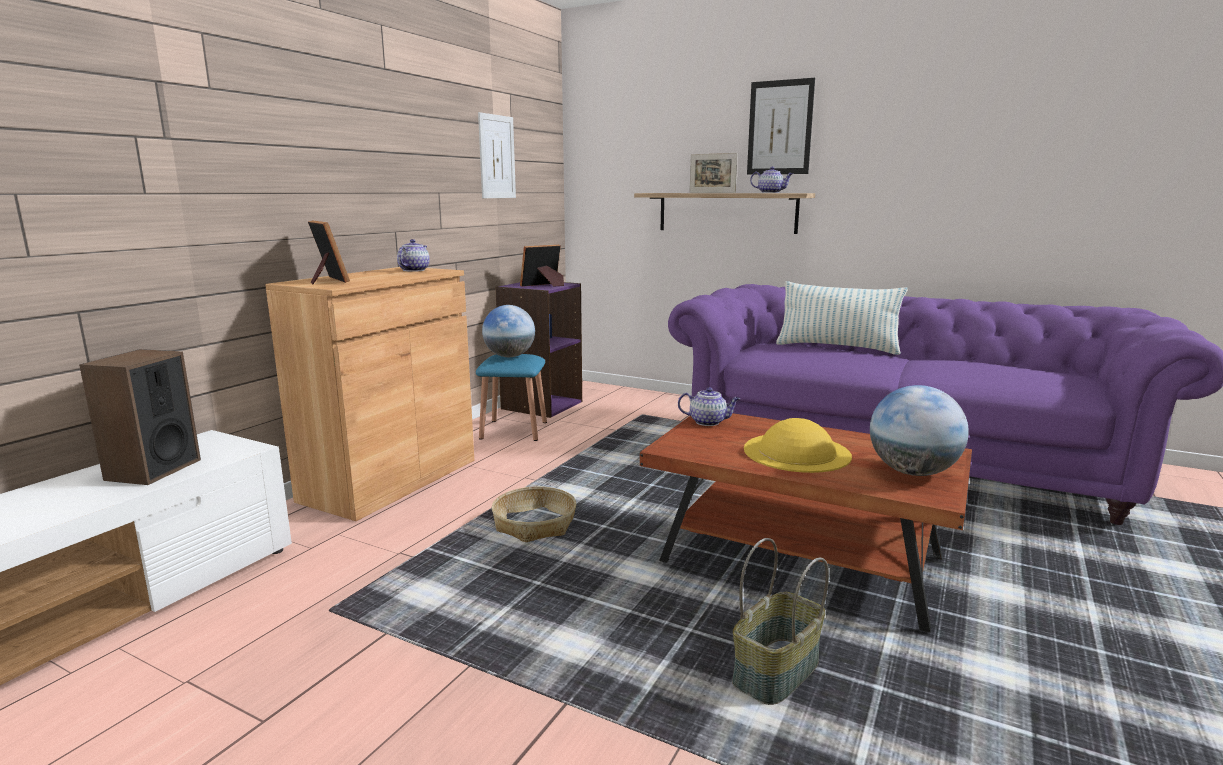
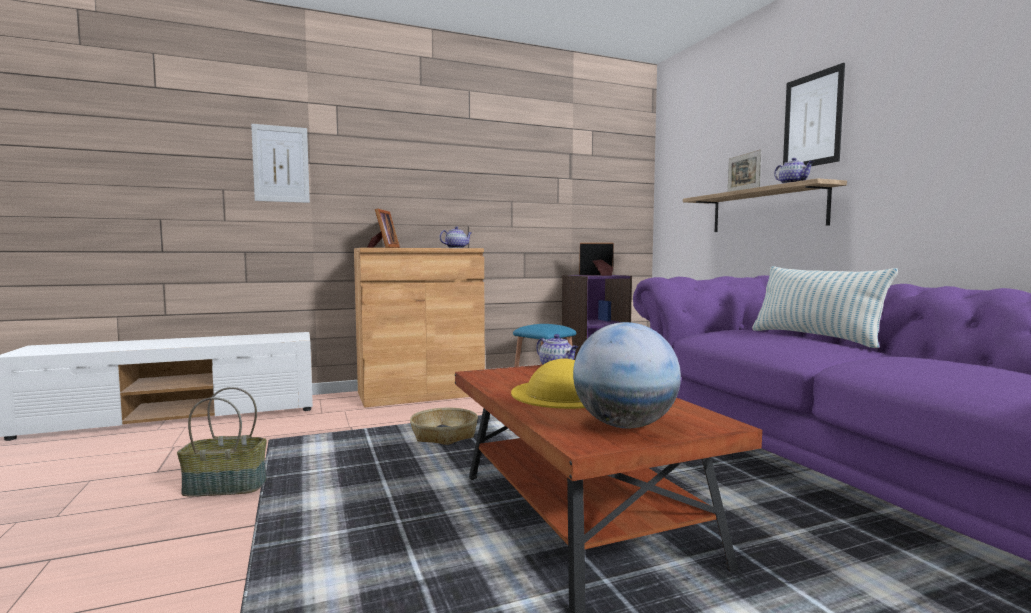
camera: 40 degrees right, 10 degrees down
speaker [79,349,201,485] -> none
picture [478,112,516,198] -> picture moved to [251,124,310,203]
globe [482,305,535,357] -> none
basket [732,538,829,705] -> basket moved to [177,387,267,496]

